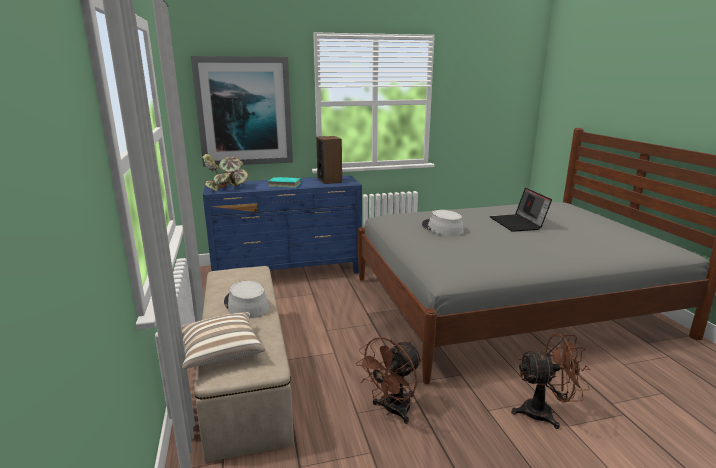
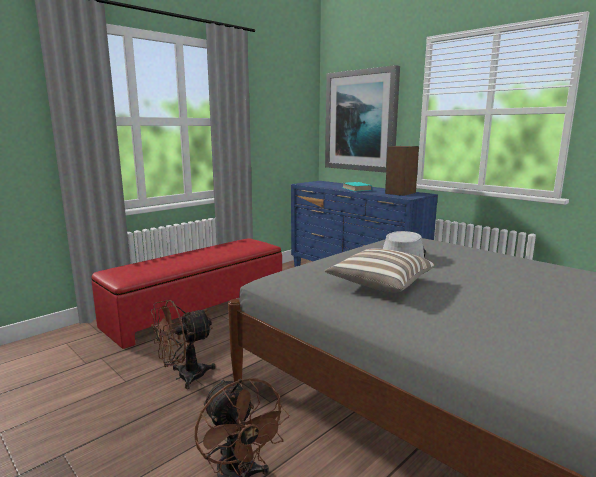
camera: 60 degrees right, 5 degrees down
pillow [181,312,265,369] -> pillow moved to [324,248,434,293]
beige bench [194,266,294,462] -> red bench [92,238,282,349]
potted plant [202,154,249,191] -> none
grey hat [224,281,269,318] -> none
brown fan [356,337,422,424] -> brown fan turned 45 degrees counterclockwise [151,299,216,389]
laptop [490,188,552,232] -> none

